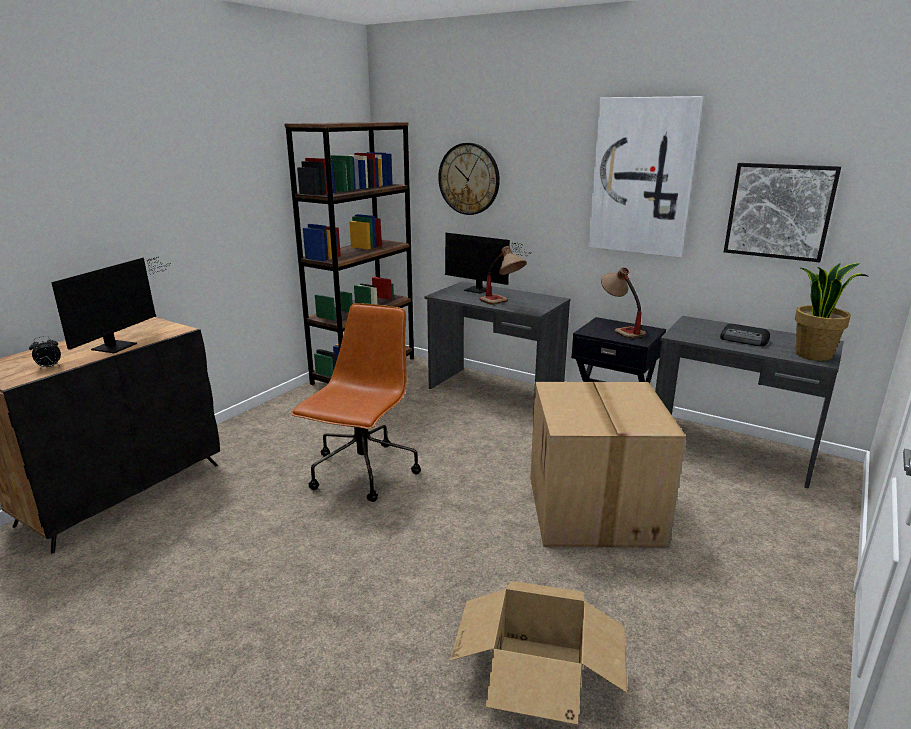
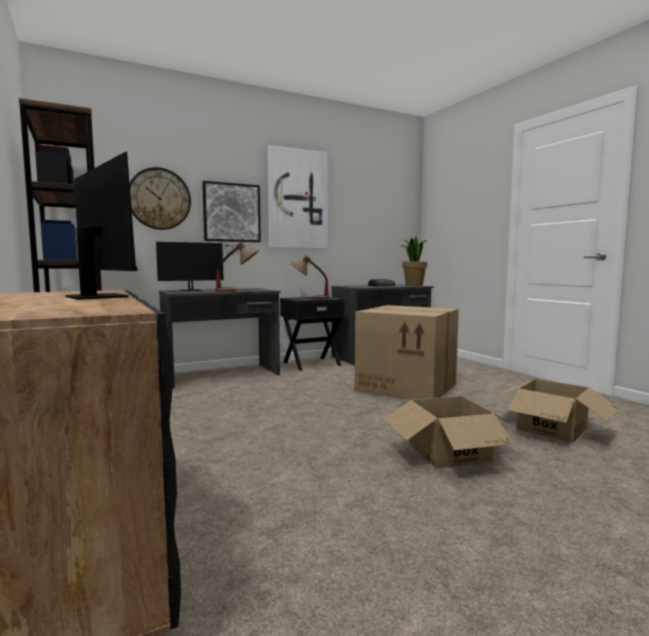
camera: 60 degrees left, 15 degrees down
alarm clock [29,336,61,369] -> none
brown office chair [291,303,421,502] -> none
picture [724,163,841,262] -> picture moved to [202,181,261,242]
none -> cardboard box [383,396,521,468]

